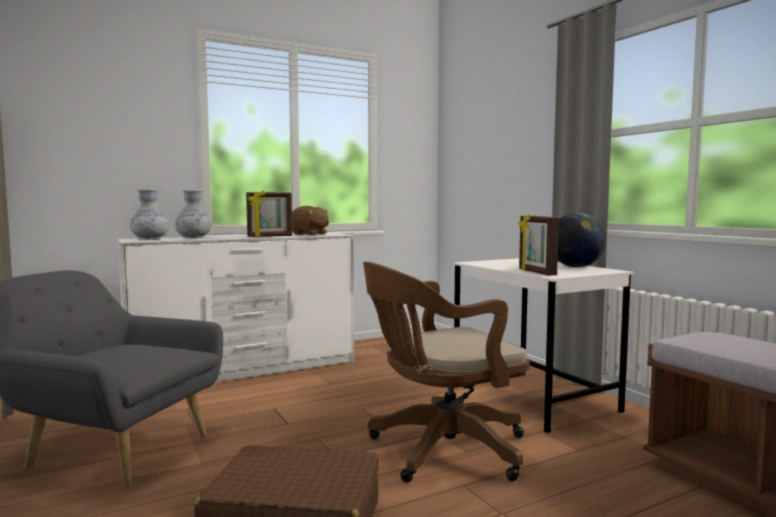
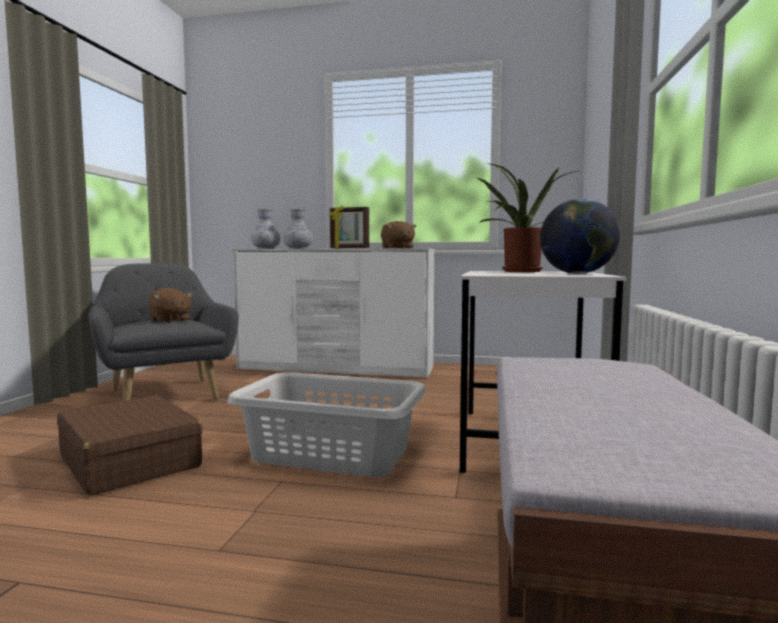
camera: 40 degrees right, 0 degrees up
brown office chair [363,262,530,482] -> grey laundry basket [227,372,426,477]
picture frame [519,214,559,275] -> none
none -> brown plush toy [148,288,193,323]
none -> potted plant [477,163,578,272]

